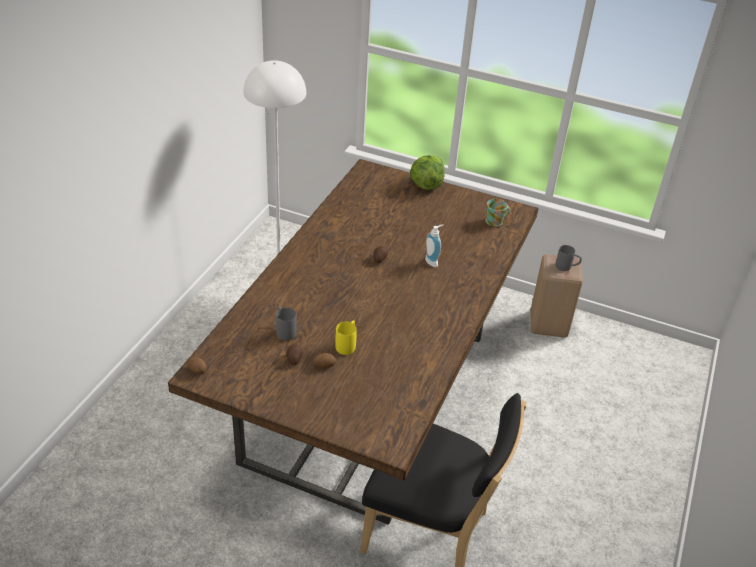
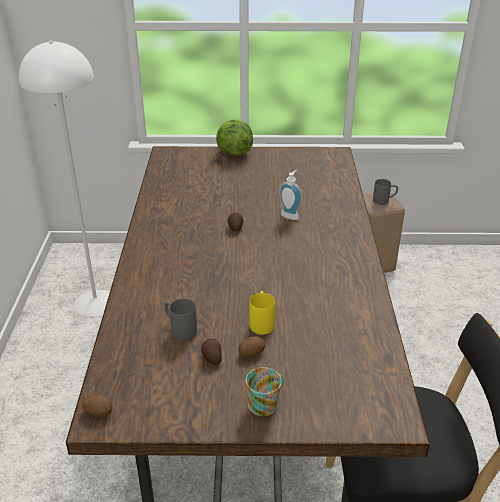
camera: 20 degrees left, 5 degrees down
mug [485,199,510,227] -> mug moved to [245,367,284,416]

